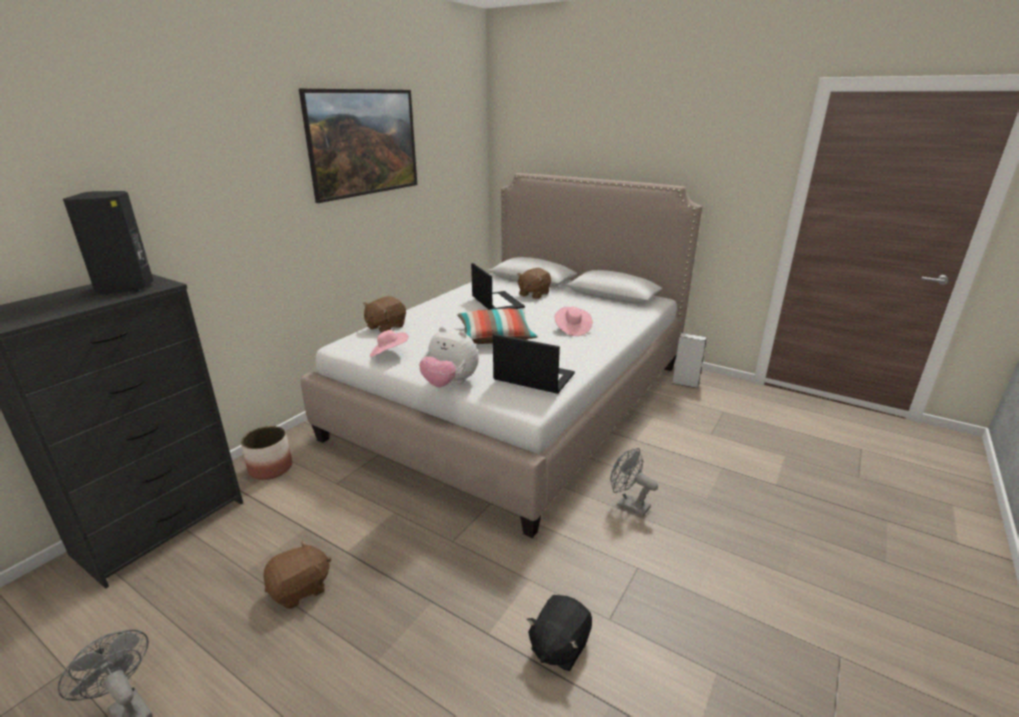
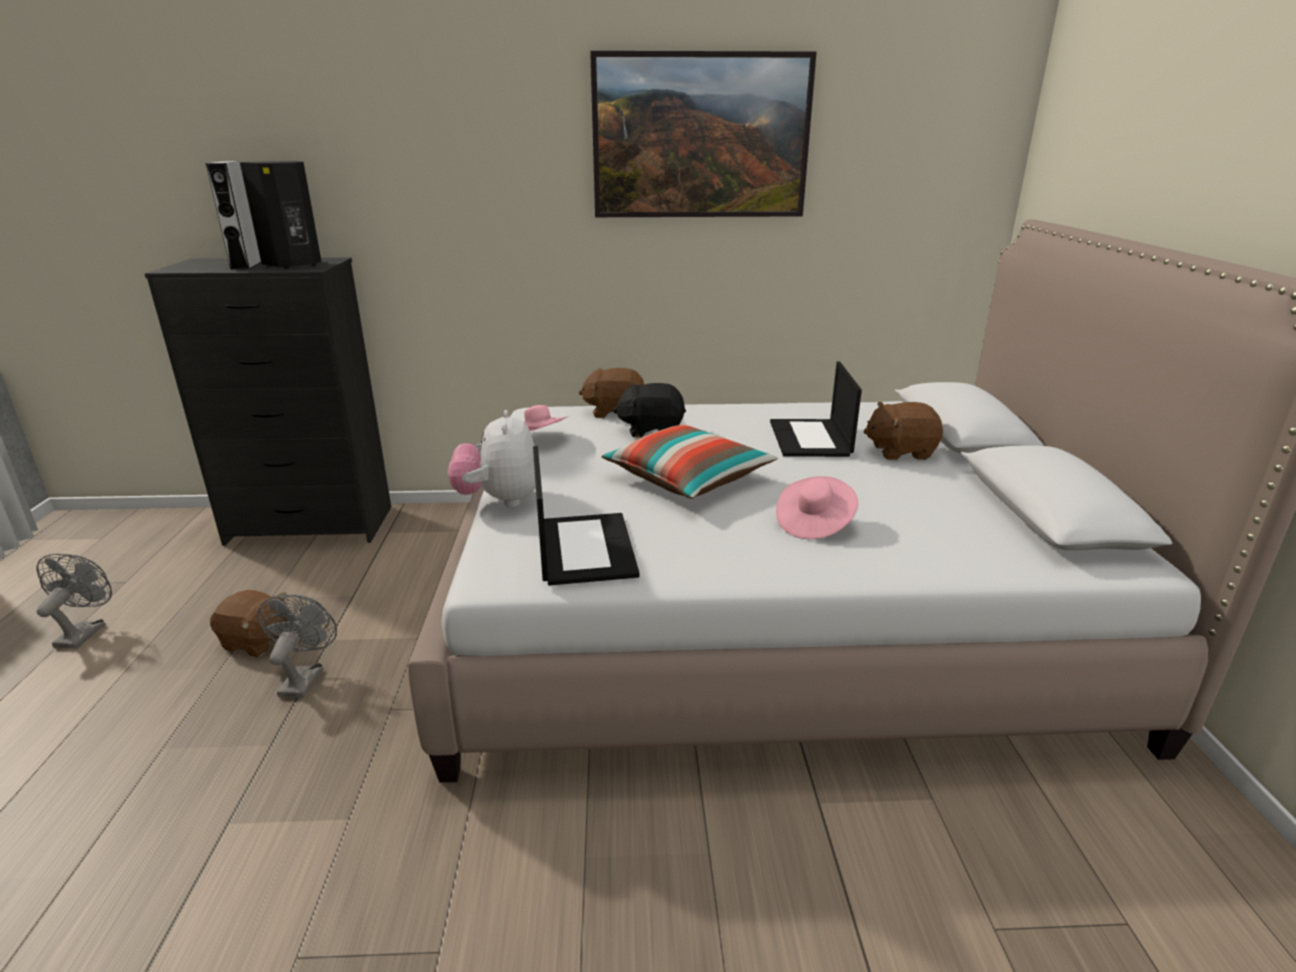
camera: 55 degrees right, 0 degrees up
planter [241,426,292,480] -> none
laptop [471,263,525,310] -> laptop turned 150 degrees clockwise [770,361,862,457]
black plush toy [527,595,592,671] -> black plush toy moved to [613,383,686,438]
grey fan [610,448,658,516] -> grey fan moved to [258,595,337,698]
grey speaker [672,333,706,388] -> grey speaker moved to [206,161,261,270]

